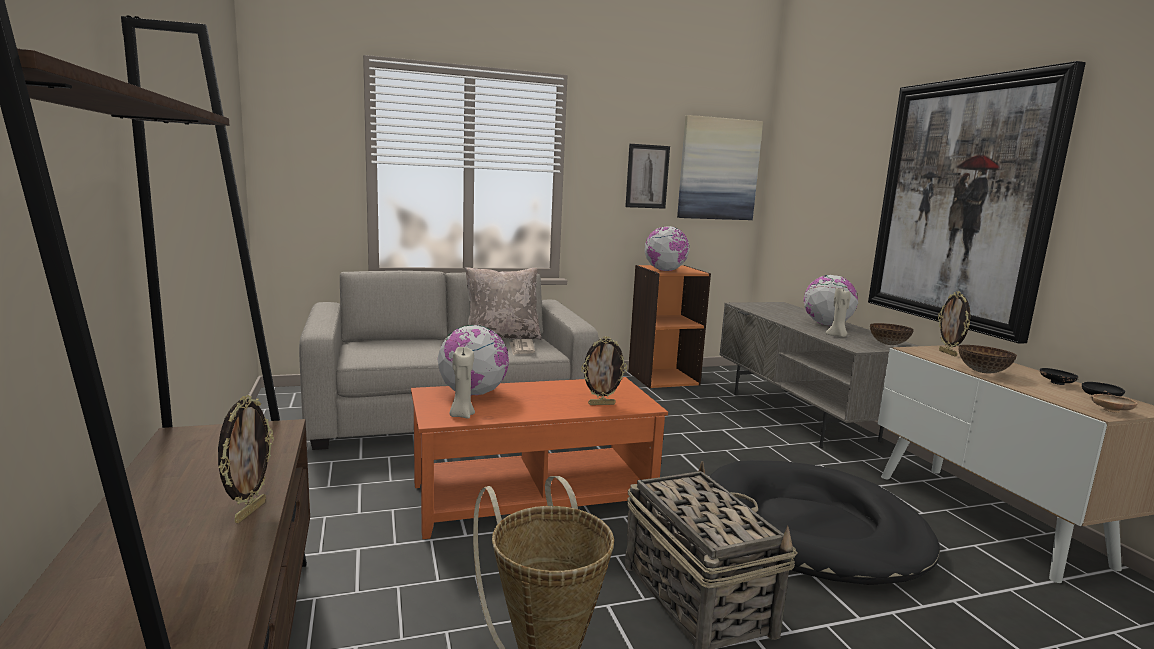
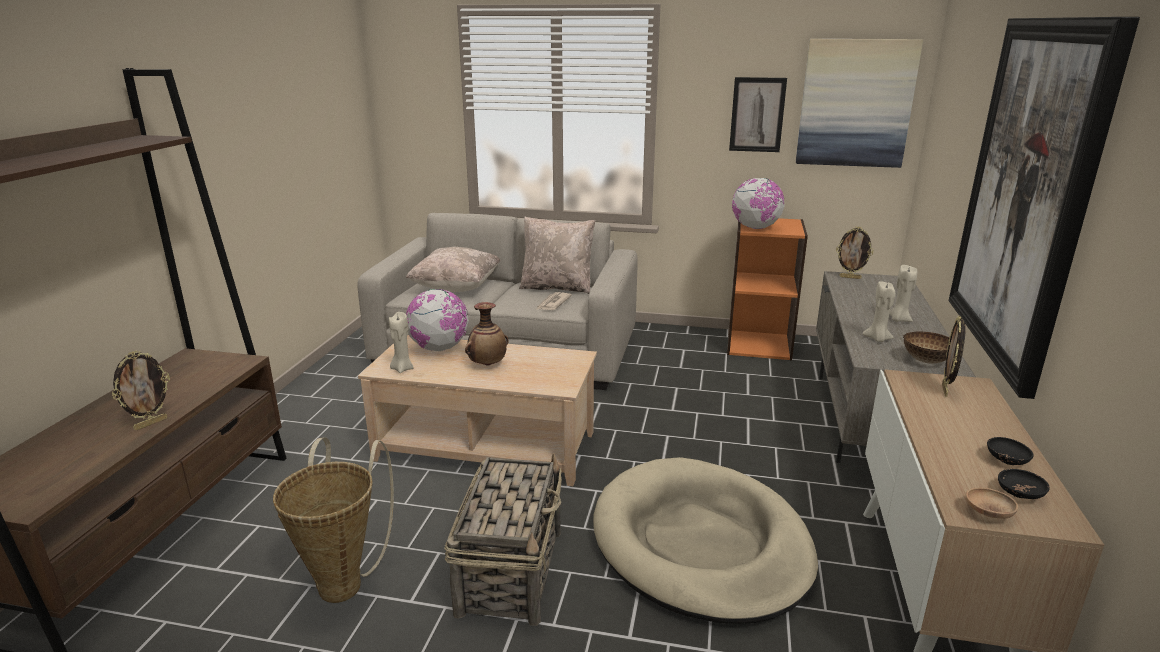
camera: 30 degrees right, 10 degrees up
orange coffee table [411,377,668,539] -> beige coffee table [358,335,597,486]
picture frame [581,336,627,405] -> picture frame moved to [836,227,874,279]
black dog bed [710,460,940,585] -> beige dog bed [593,457,818,624]
globe [804,275,858,326] -> beige candle [889,265,917,322]
bowl [958,345,1017,373] -> none
none -> beige pillow [406,247,500,292]
none -> vase [465,302,508,366]

